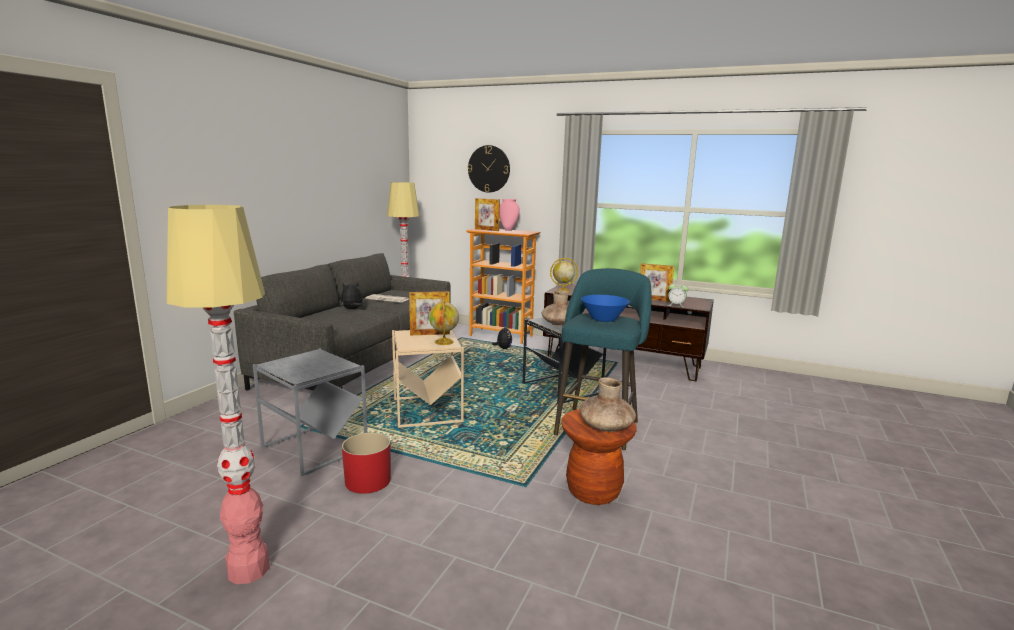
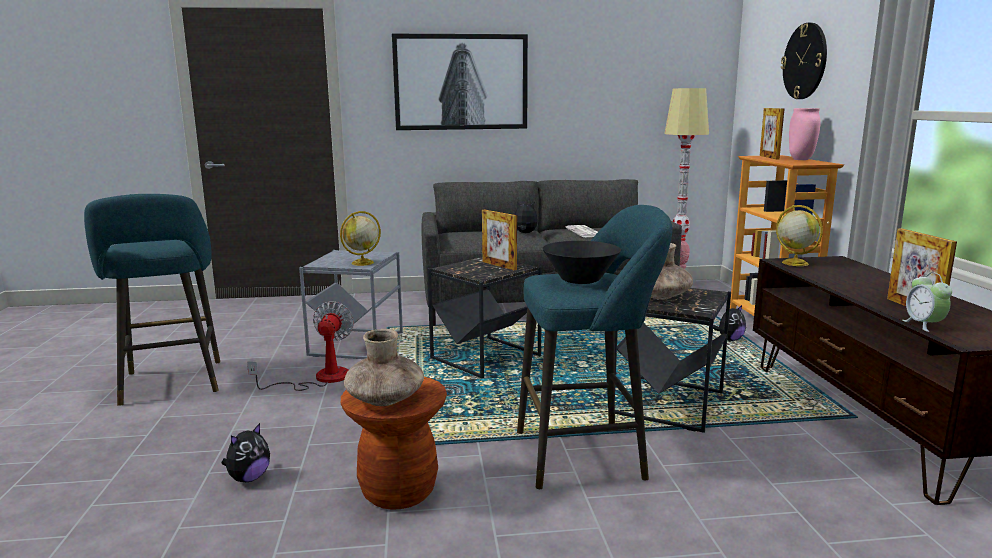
camera: 60 degrees right, 0 degrees up
floor lamp [166,205,270,584] -> turquoise stool [84,194,220,406]
red planter [342,433,391,494] -> fan [247,301,354,391]
beige side table [392,329,464,428] -> black side table [427,257,542,379]
globe [429,298,459,345] -> globe moved to [340,211,381,266]
blue bowl [581,295,630,322] -> black bowl [542,241,621,284]
none -> plush toy [221,423,270,482]
none -> picture [392,34,528,130]

